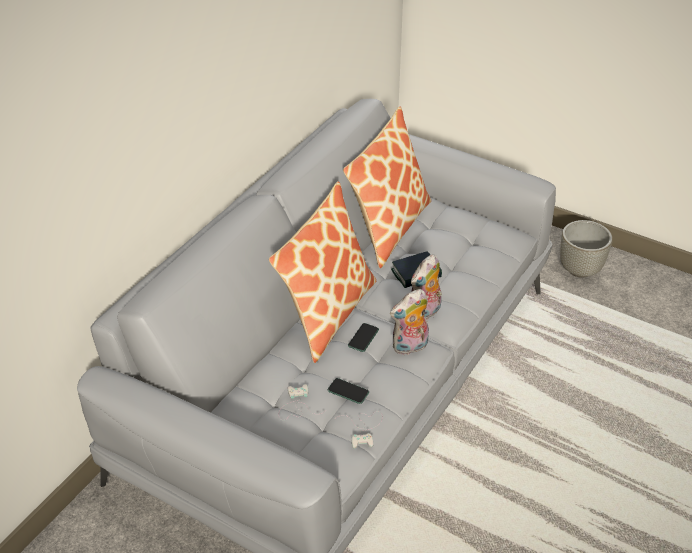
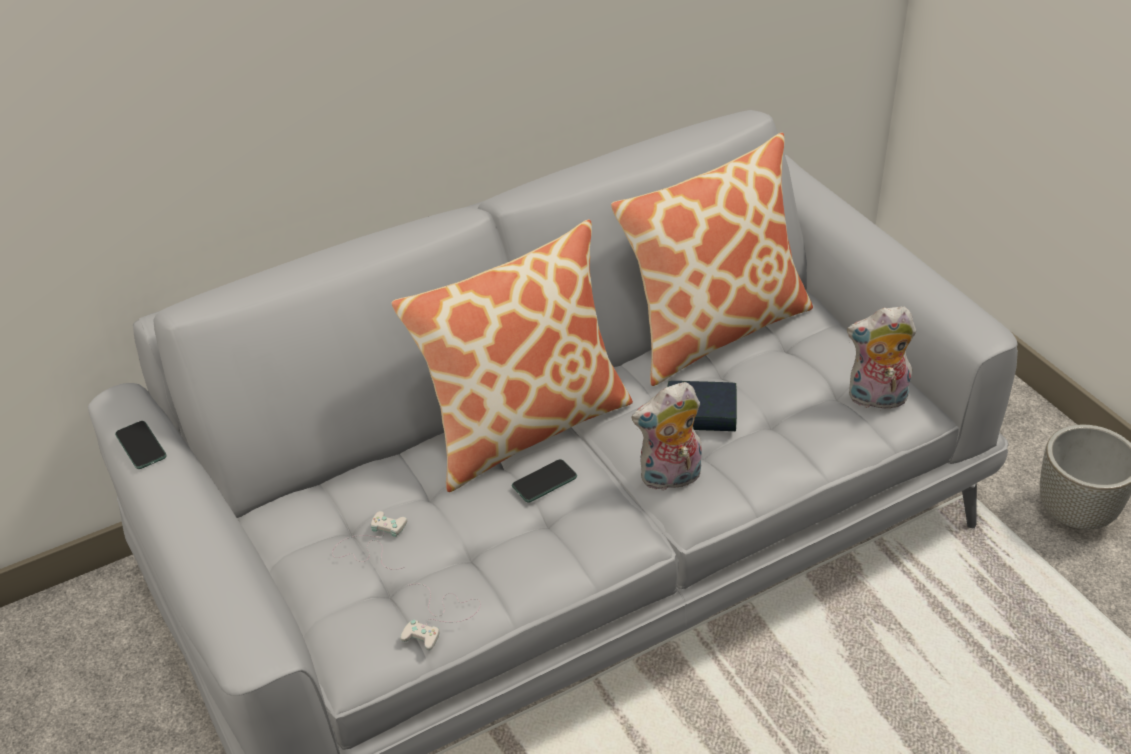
camera: 30 degrees right, 0 degrees up
phone [328,378,369,404] -> phone moved to [115,421,167,469]
plush toy [390,289,429,355] -> plush toy moved to [847,306,916,409]

